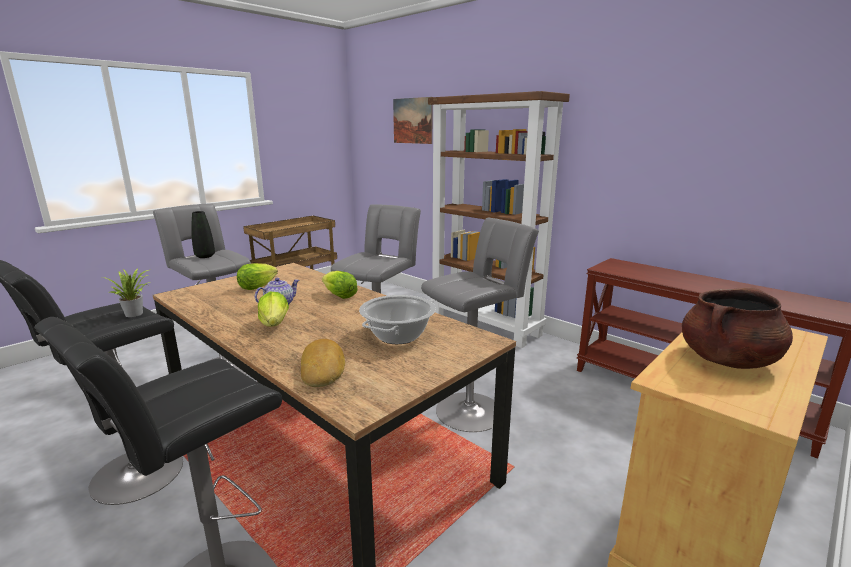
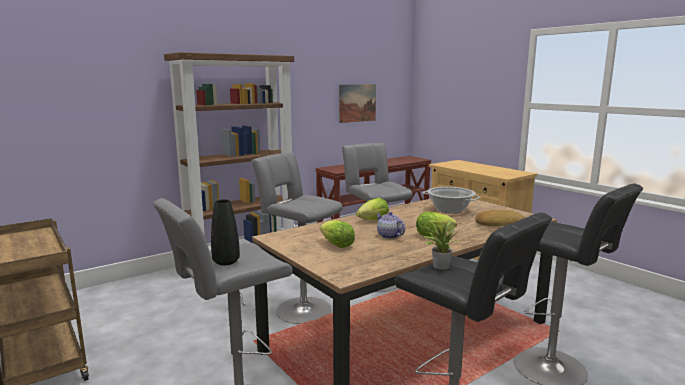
camera: 80 degrees left, 5 degrees down
picture [393,97,432,144] -> picture moved to [339,84,376,123]
brown cooking pot [682,288,793,369] -> none

